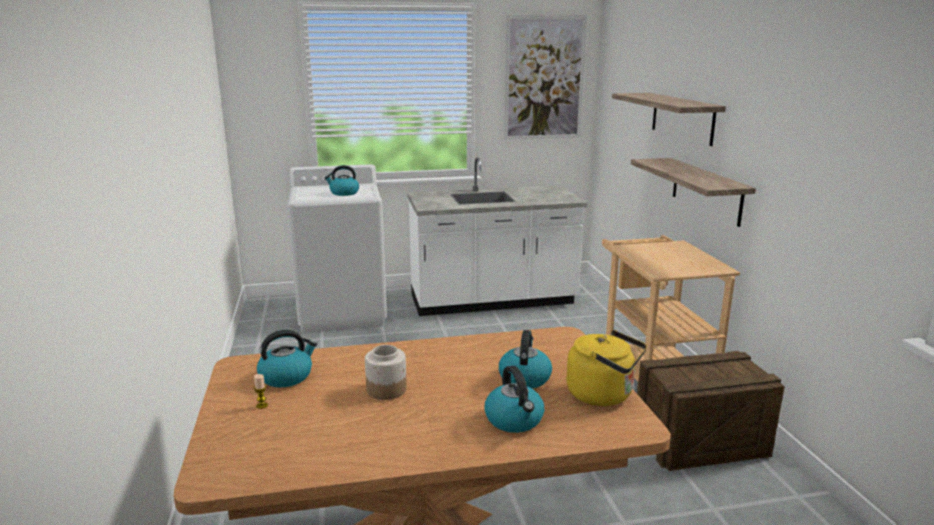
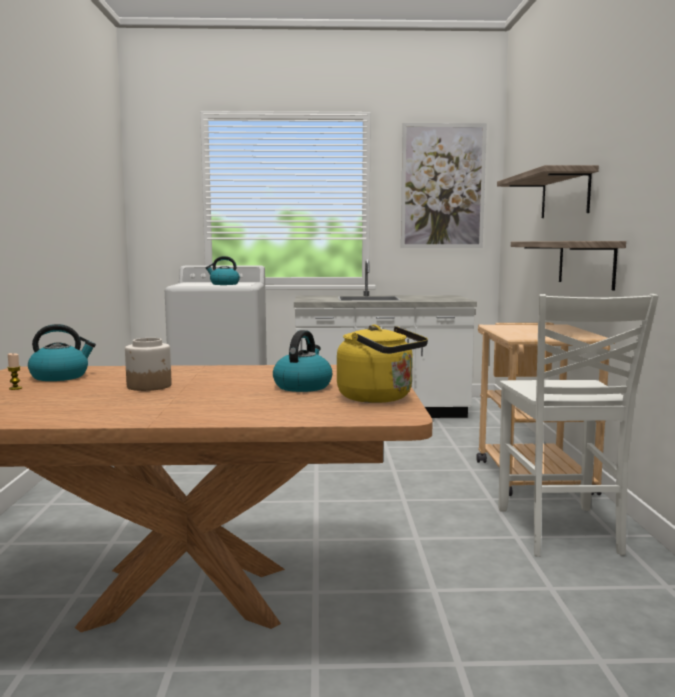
camera: 10 degrees right, 10 degrees down
kettle [484,366,544,433] -> none
crate [637,351,785,471] -> white chair [498,294,659,557]

